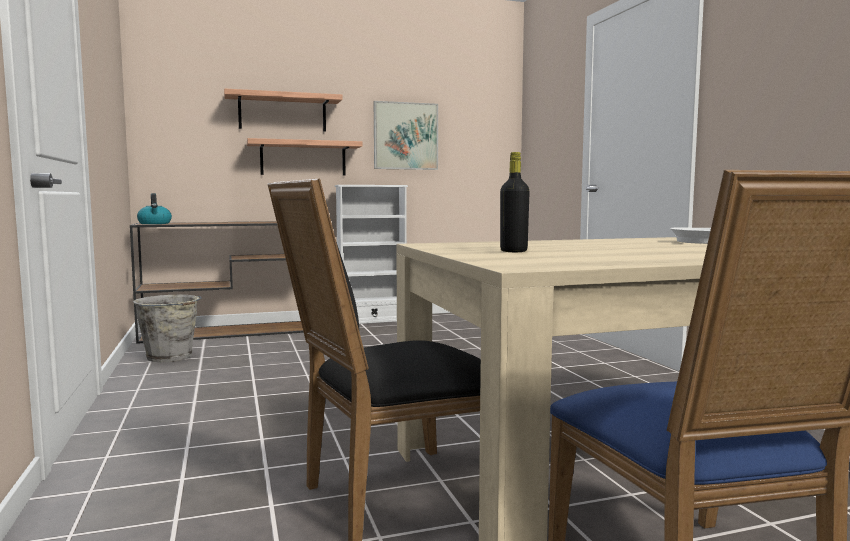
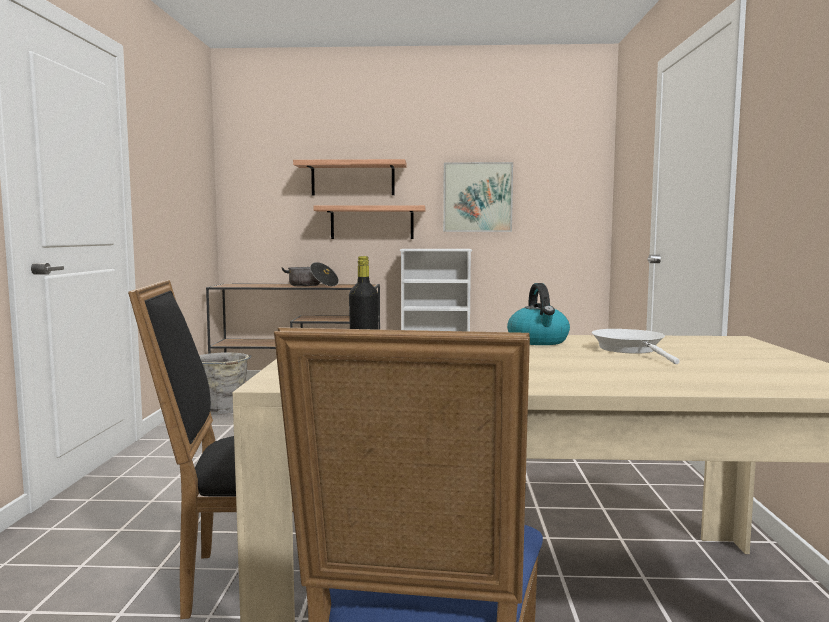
camera: 20 degrees right, 0 degrees up
kettle [137,193,172,224] -> kettle moved to [507,283,570,345]
none -> cooking pot [281,262,339,287]

